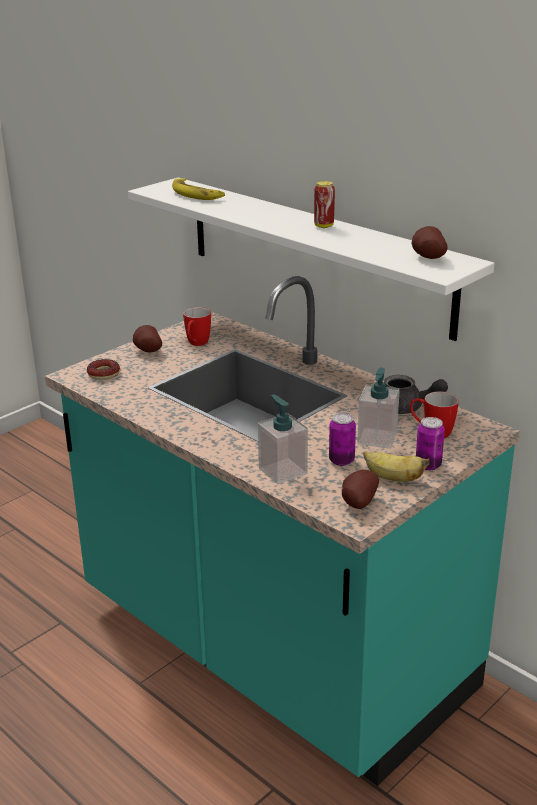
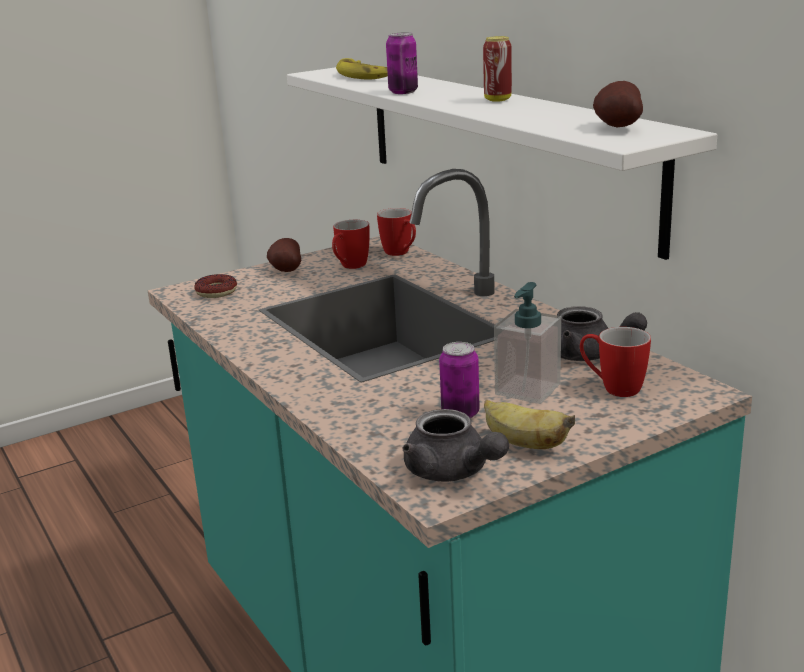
camera: 15 degrees right, 5 degrees down
soap dispenser [258,394,308,484] -> none
potato [342,470,379,509] -> grey teapot [403,409,509,482]
can [416,417,445,470] -> can moved to [386,32,418,94]
none -> mug [377,208,416,256]

